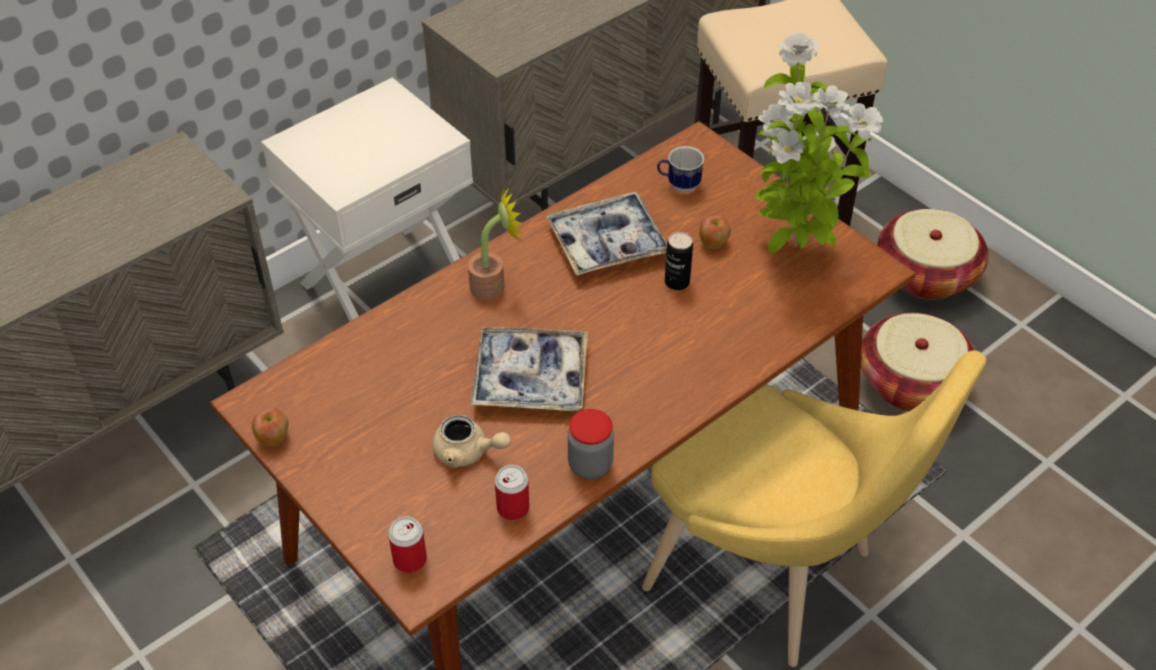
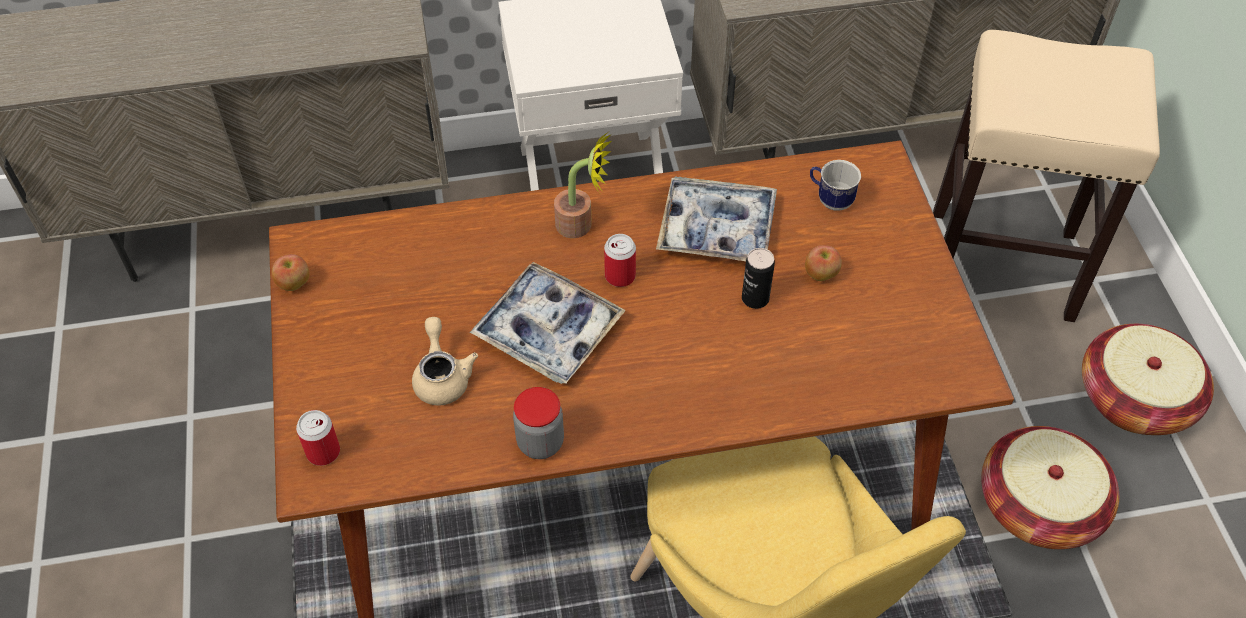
camera: 30 degrees right, 5 degrees up
beige teapot [432,415,511,468] -> beige teapot turned 150 degrees counterclockwise [412,317,478,406]
can [495,465,530,520] -> can moved to [604,234,636,287]
potted plant [755,32,884,253] -> none

